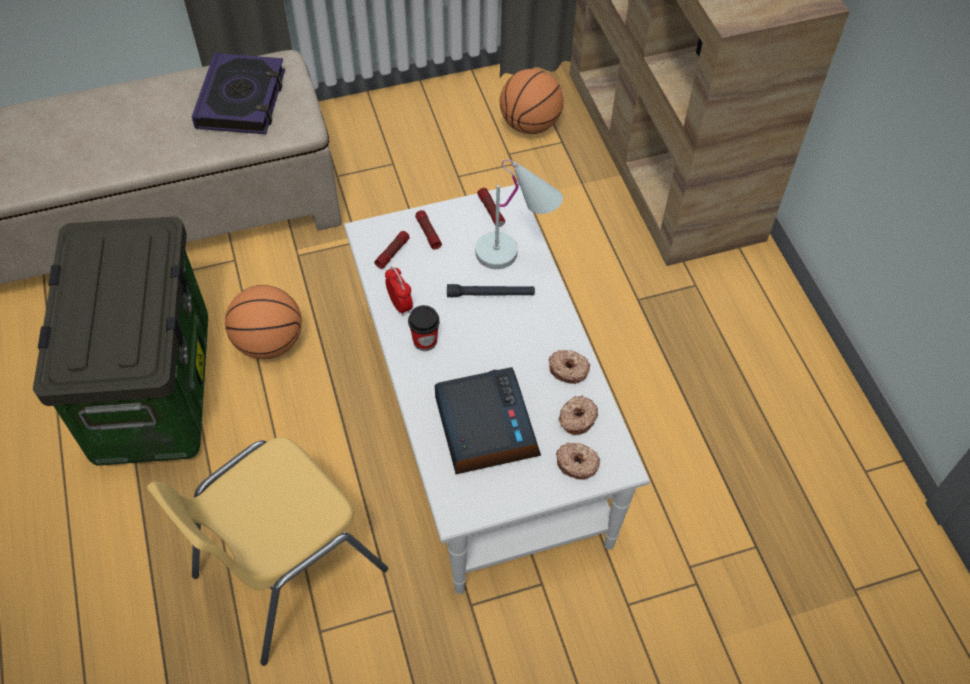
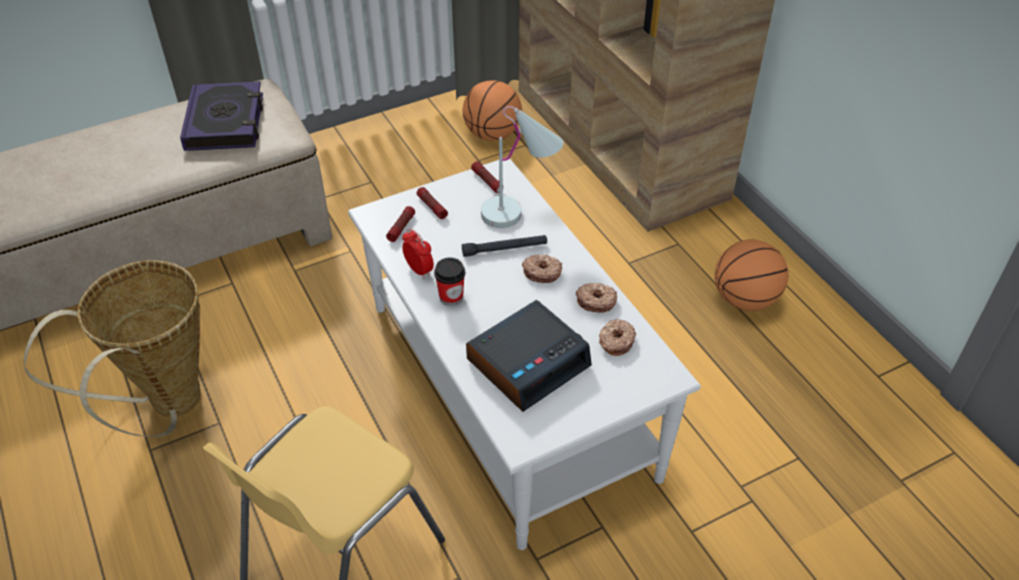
camera: 10 degrees left, 10 degrees down
storage box [33,216,208,466] -> basket [24,260,201,437]
basketball [225,285,302,359] -> basketball moved to [715,239,788,311]
alarm clock [435,367,541,474] -> alarm clock turned 75 degrees clockwise [466,300,592,412]
donut [556,443,601,480] -> donut moved to [522,255,562,283]

